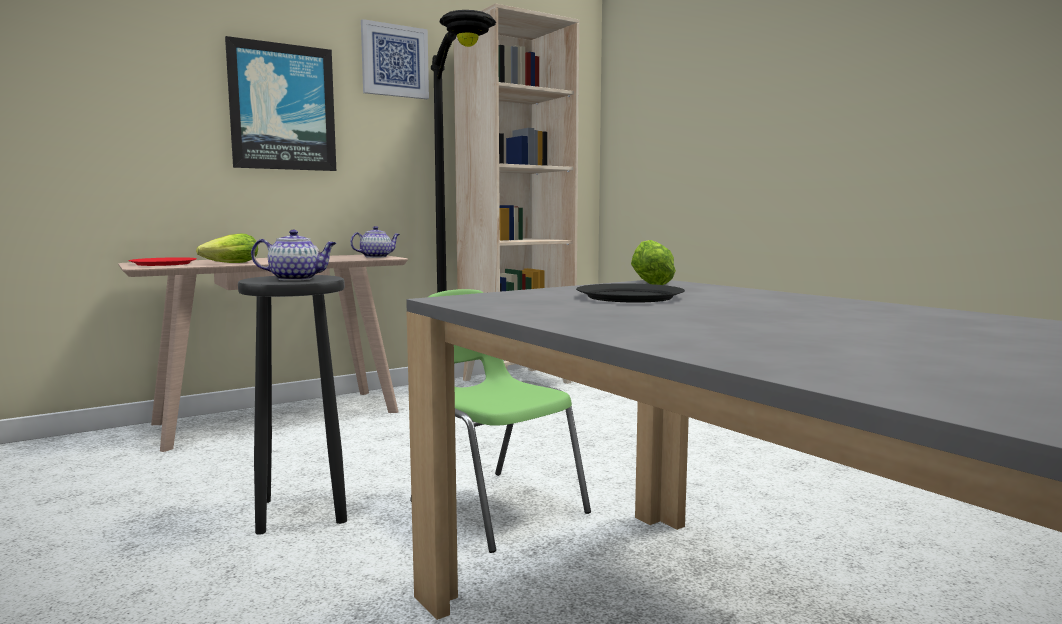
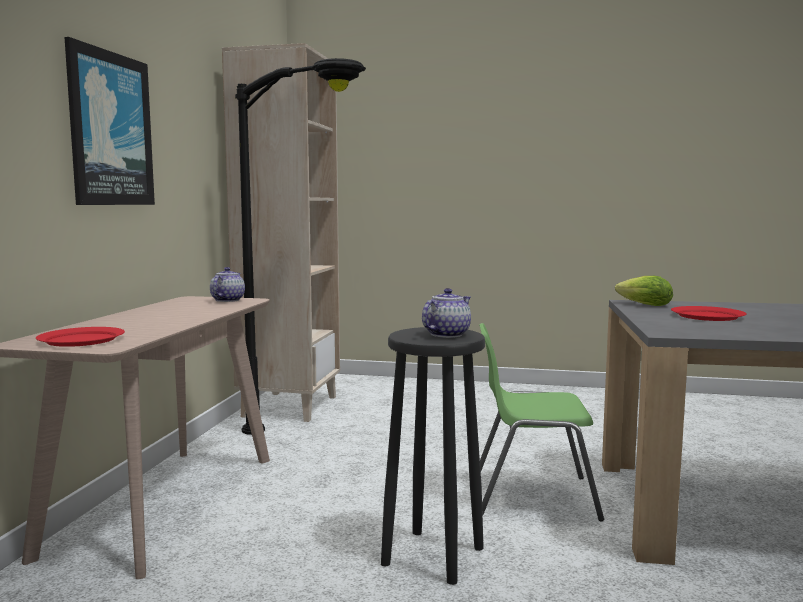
camera: 45 degrees left, 0 degrees up
lettuce [196,234,258,263] -> none
picture [361,19,429,99] -> none
black plate [576,283,685,303] -> red plate [671,306,747,321]

